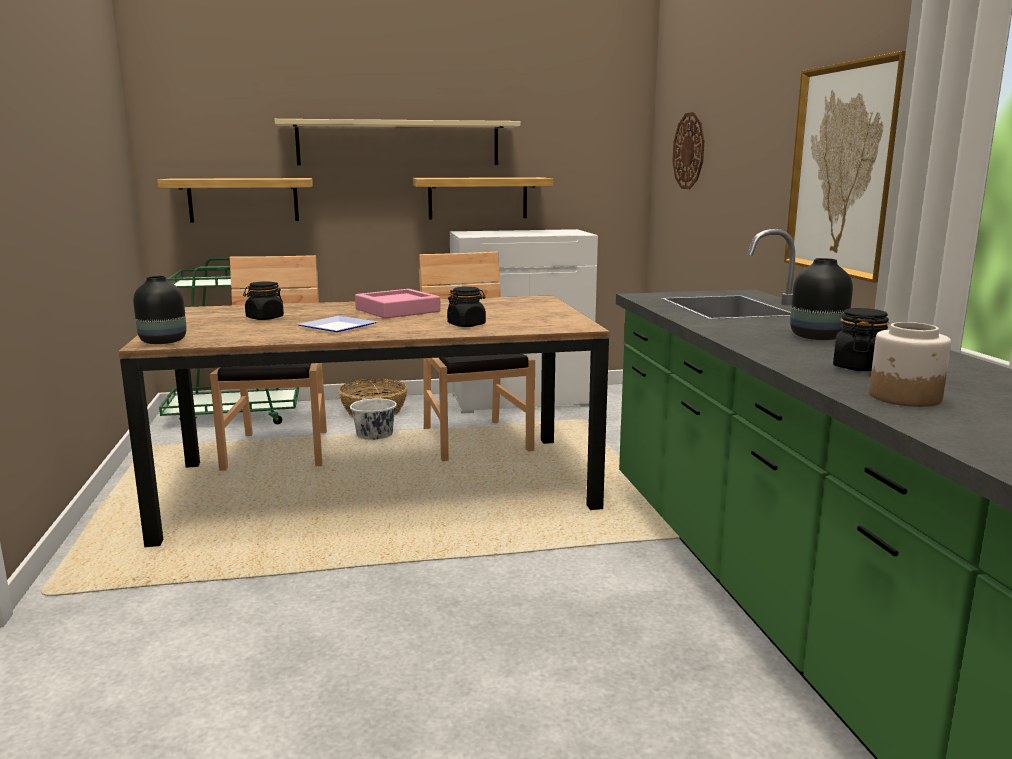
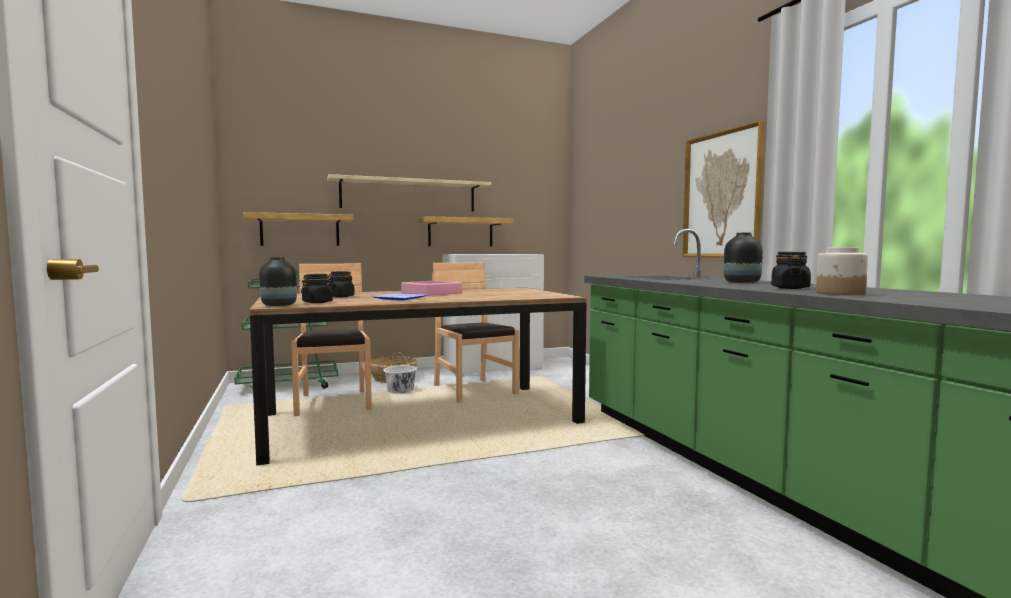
camera: 10 degrees left, 10 degrees down
black jar [447,287,486,327] -> black jar moved to [301,274,333,303]
wall clock [672,112,705,189] -> none

